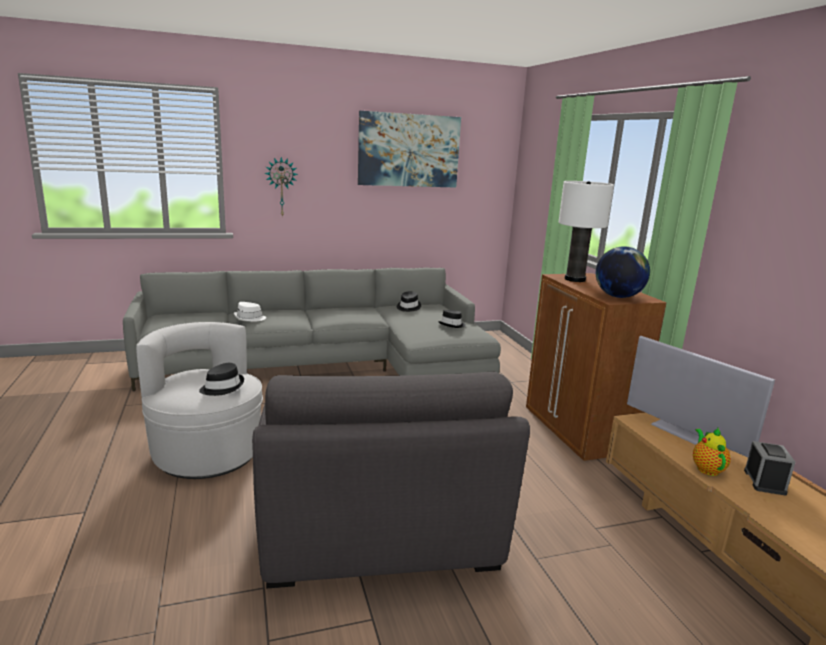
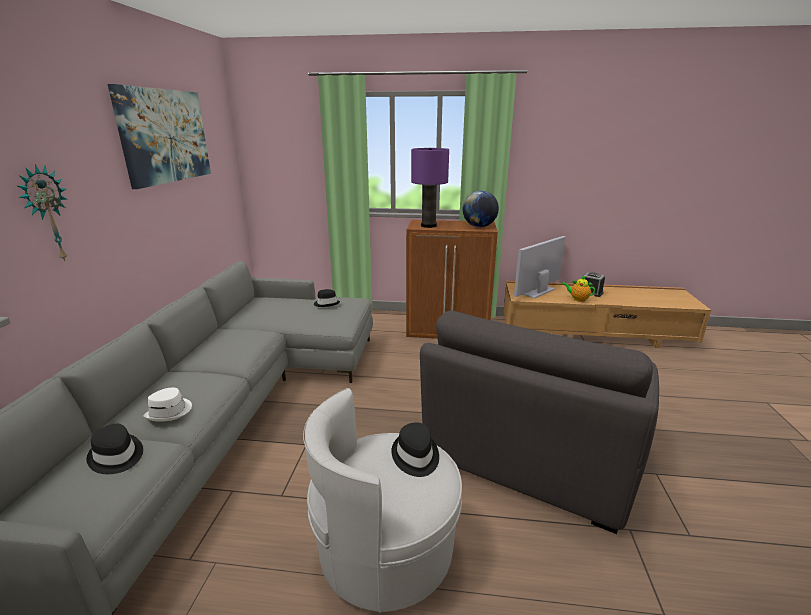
camera: 65 degrees left, 5 degrees up
grey armchair [252,372,530,589] -> grey armchair turned 105 degrees clockwise [420,311,659,534]
black hat [397,292,421,312] -> black hat moved to [87,424,143,474]
white table lamp [559,181,614,282] -> purple table lamp [411,148,449,228]
television [627,336,775,457] -> television turned 150 degrees clockwise [514,236,565,298]

